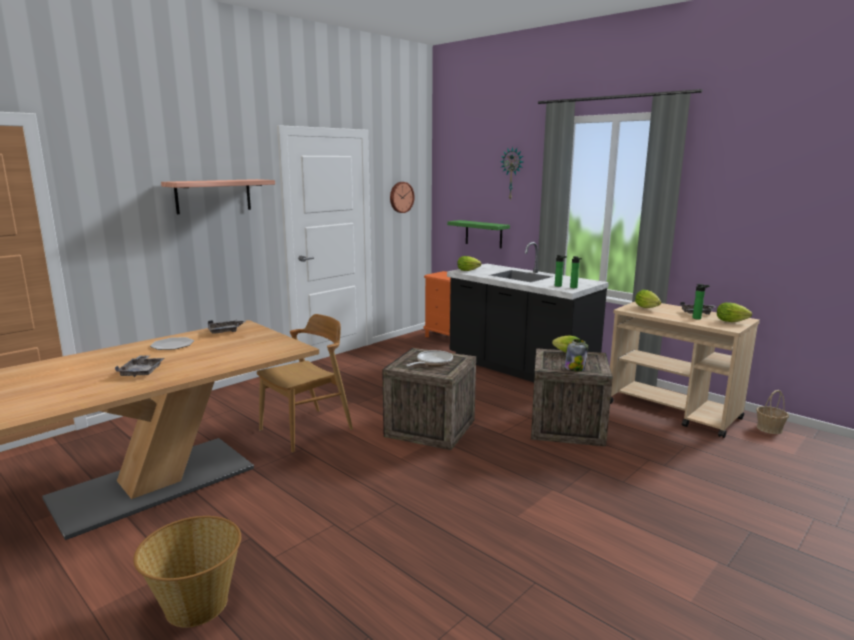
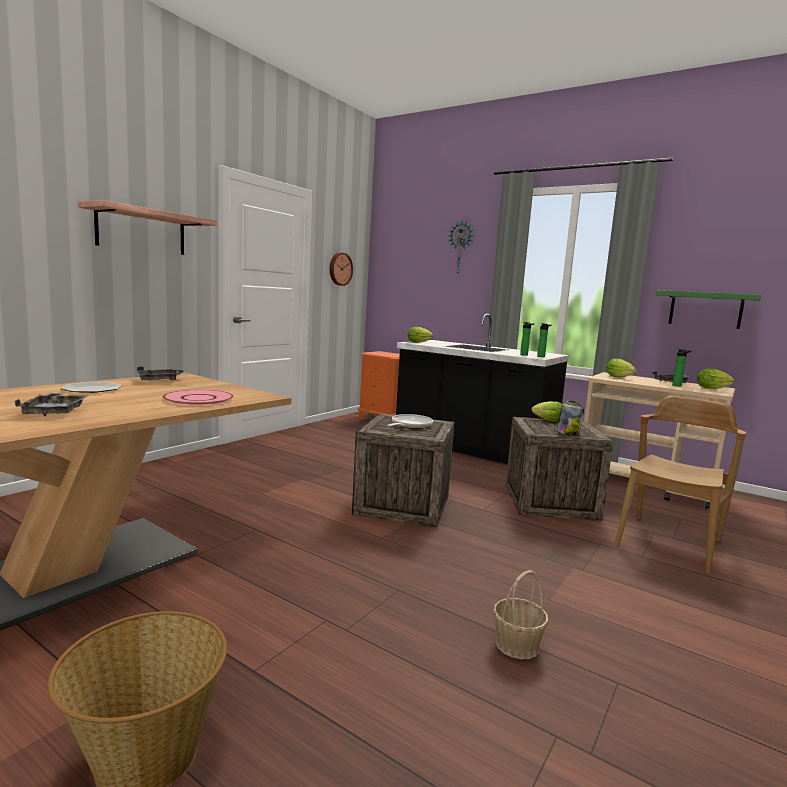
camera: 10 degrees left, 5 degrees down
brown chair [257,314,353,453] -> brown chair moved to [615,396,746,573]
green shelf [447,220,510,248] -> green shelf moved to [656,290,761,329]
basket [756,390,789,434] -> basket moved to [493,570,548,659]
none -> pink plate [163,390,233,406]

